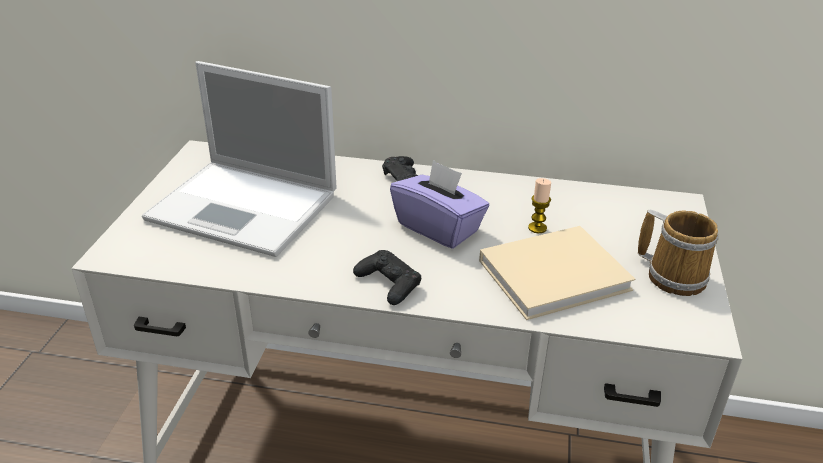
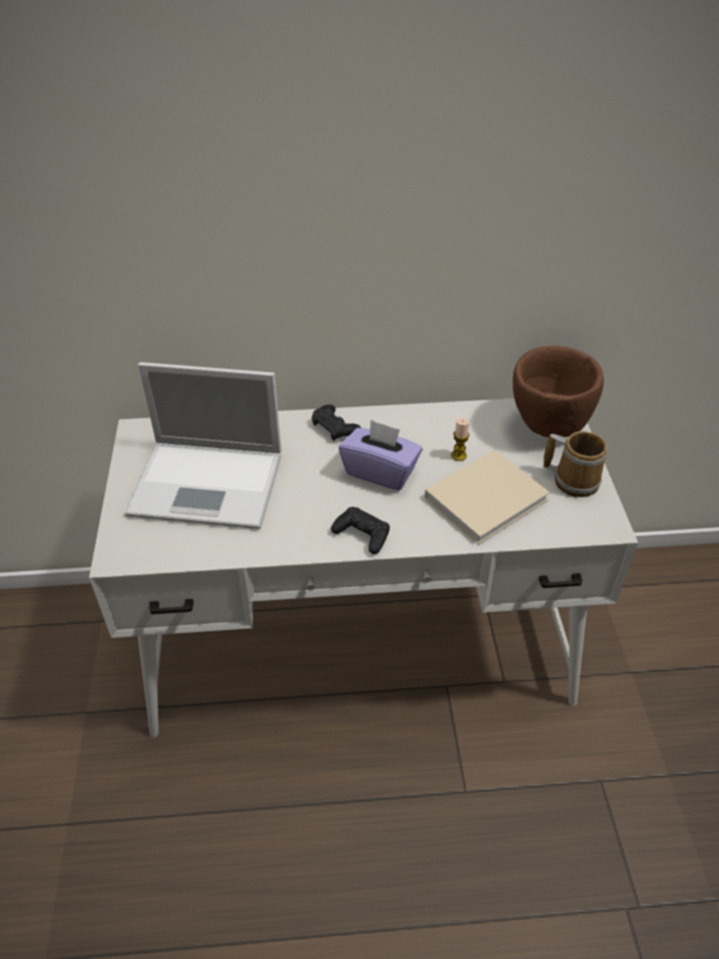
camera: 15 degrees left, 10 degrees up
none -> brown bowl [513,346,604,437]

